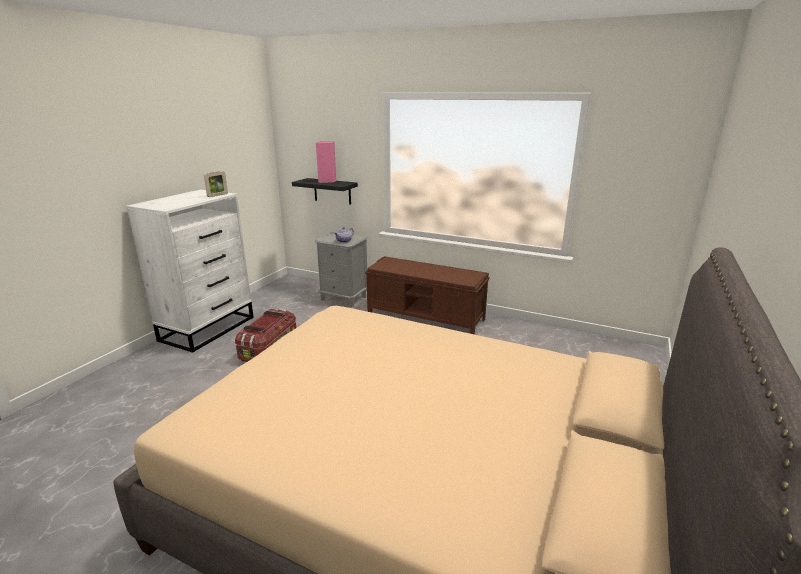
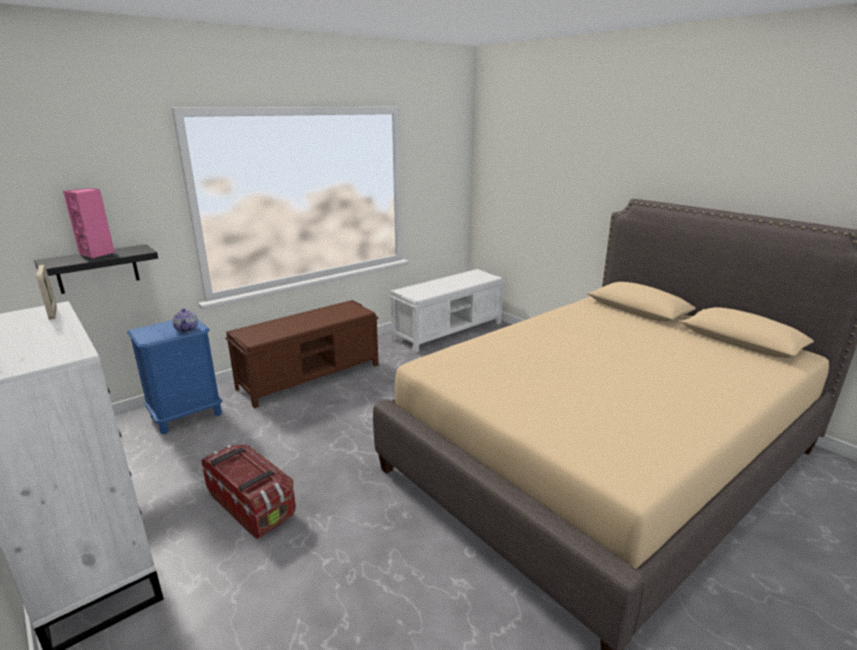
camera: 65 degrees left, 0 degrees up
grey nightstand [315,232,368,307] -> blue nightstand [127,319,222,434]
none -> white bench [389,269,505,353]

